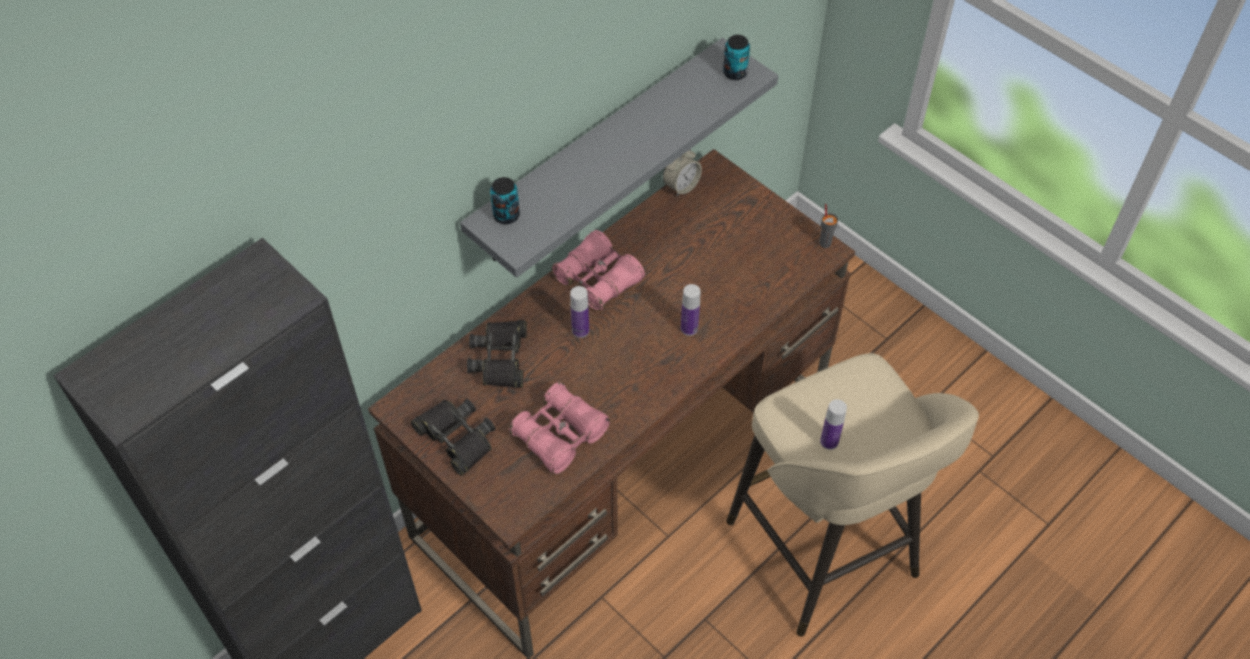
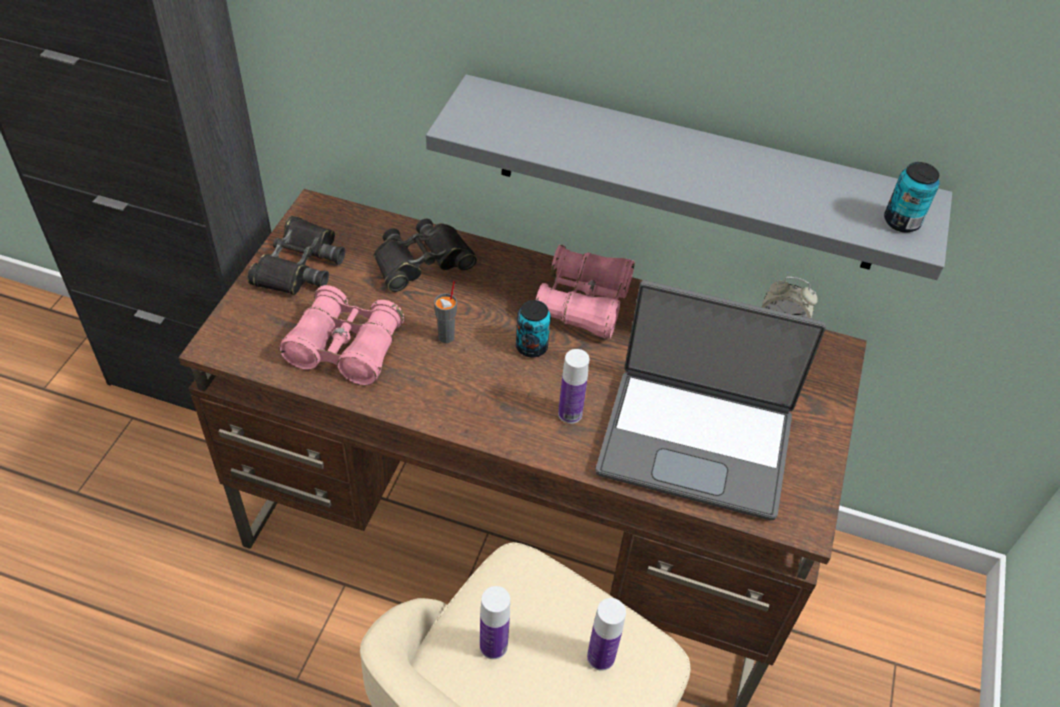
camera: 60 degrees right, 5 degrees down
can [490,177,520,224] -> can moved to [516,300,551,358]
bottle [570,286,589,338] -> bottle moved to [587,598,626,671]
grey cup [819,204,838,248] -> grey cup moved to [434,281,457,343]
none -> laptop [595,281,826,521]

